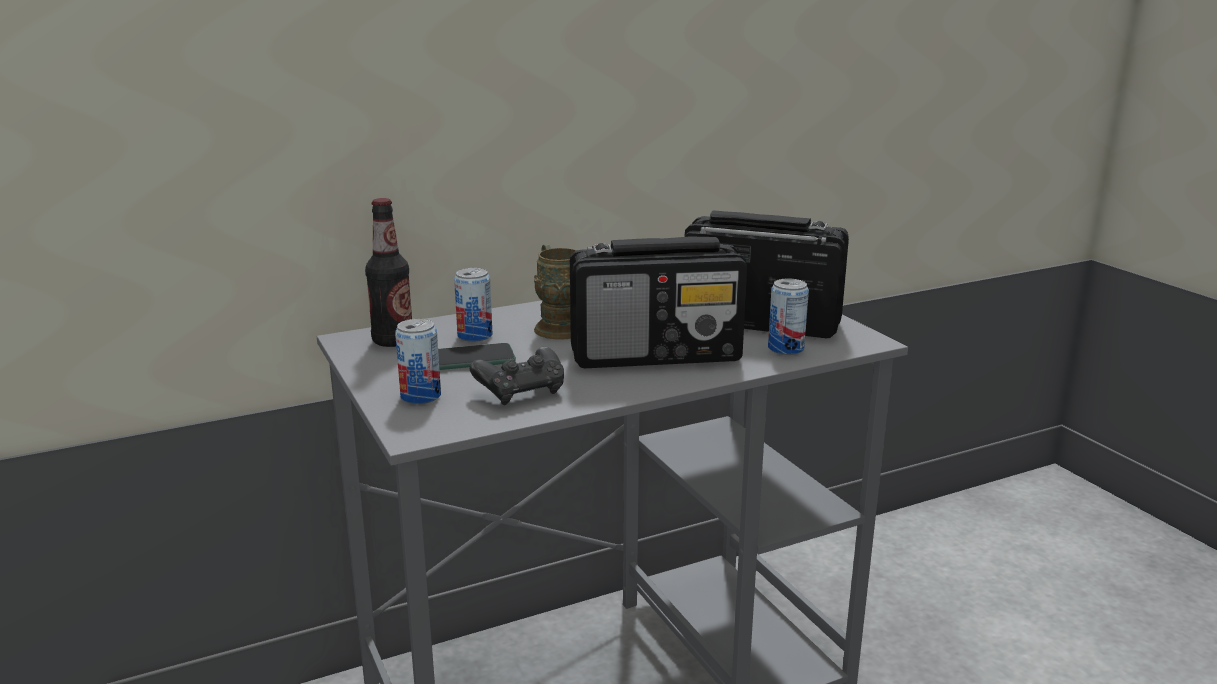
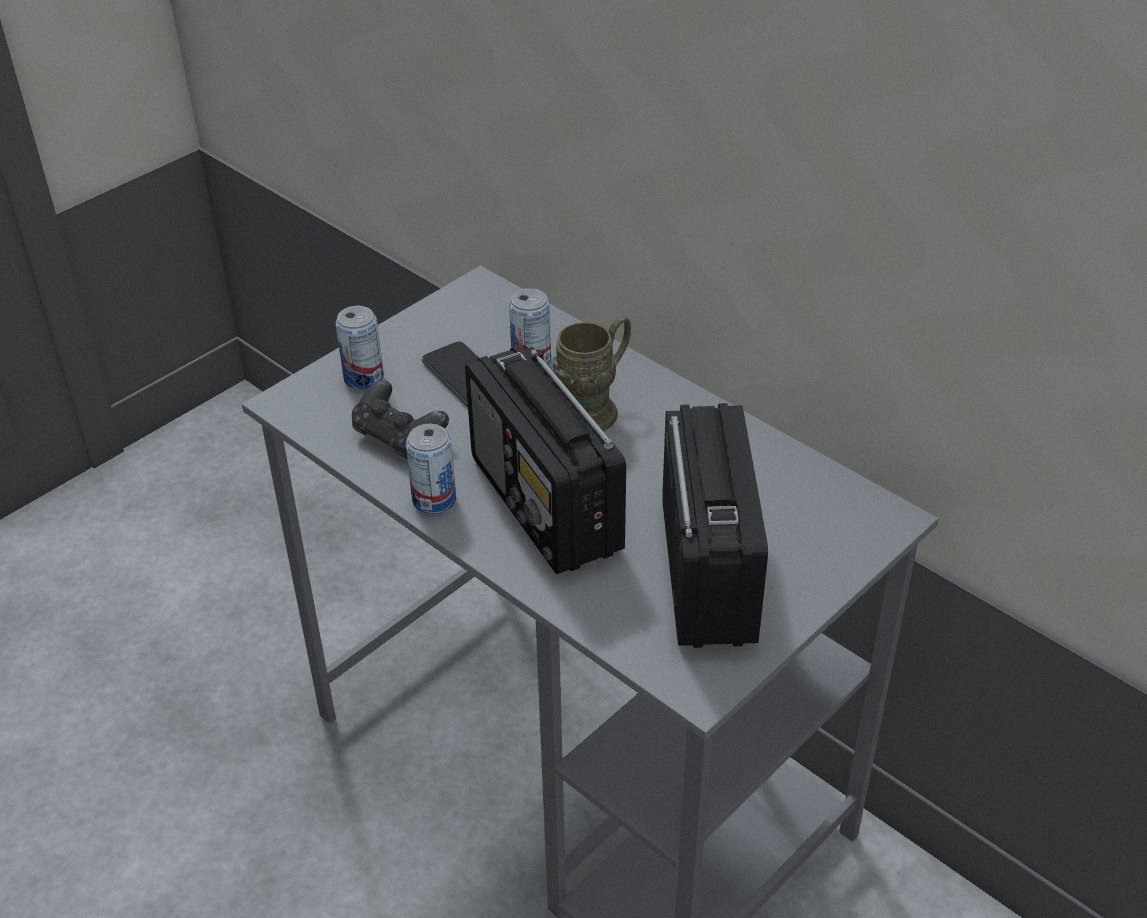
camera: 70 degrees right, 20 degrees up
bottle [365,198,412,347] -> none
can [768,278,809,355] -> can moved to [406,424,456,514]

